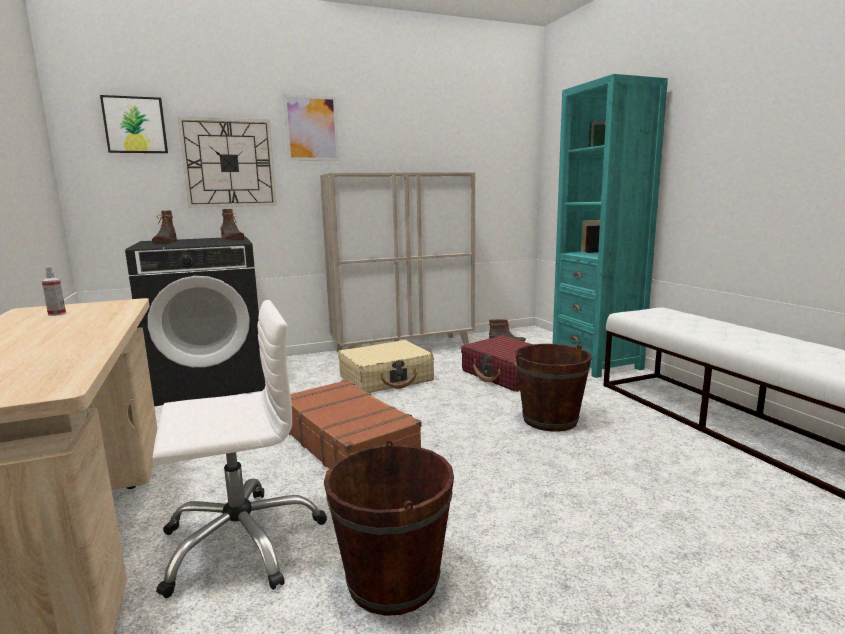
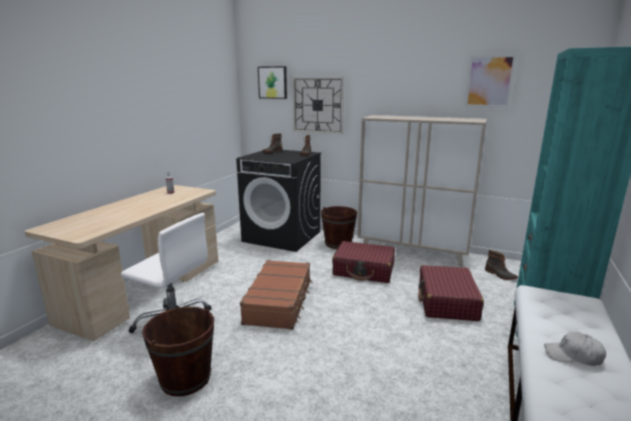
camera: 45 degrees right, 5 degrees up
picture [283,94,339,161] -> picture moved to [465,55,516,108]
beige suitcase [338,340,434,393] -> red suitcase [332,241,395,283]
brown bucket [515,344,592,432] -> brown bucket moved to [321,206,357,249]
none -> white cap [544,331,606,366]

